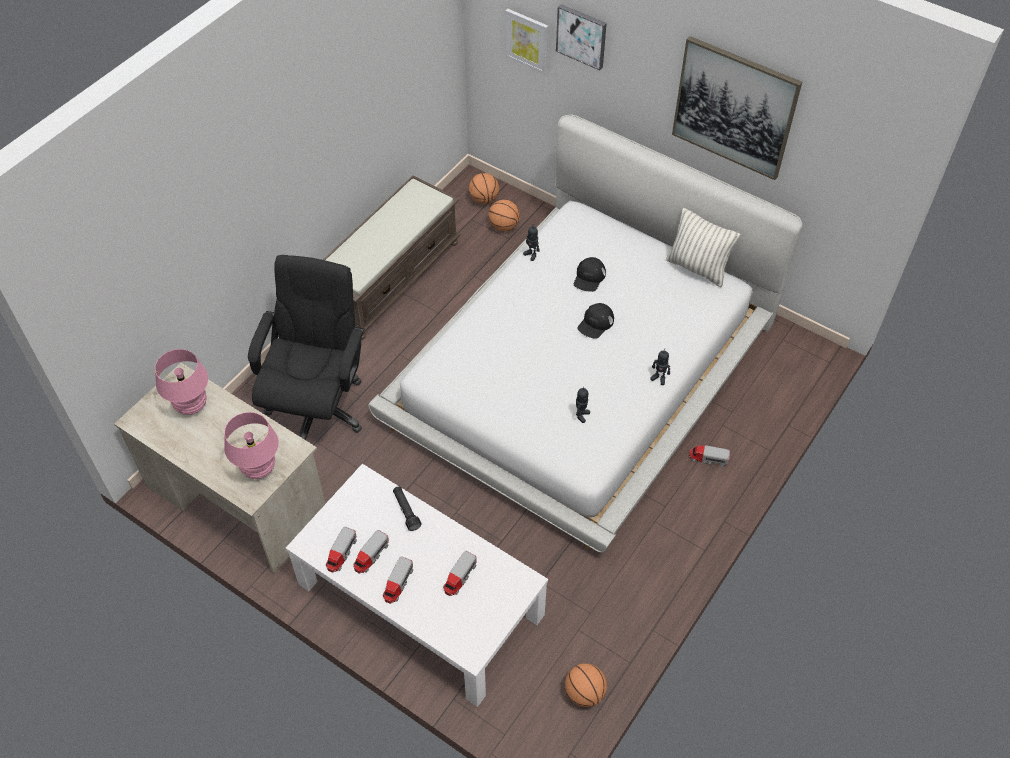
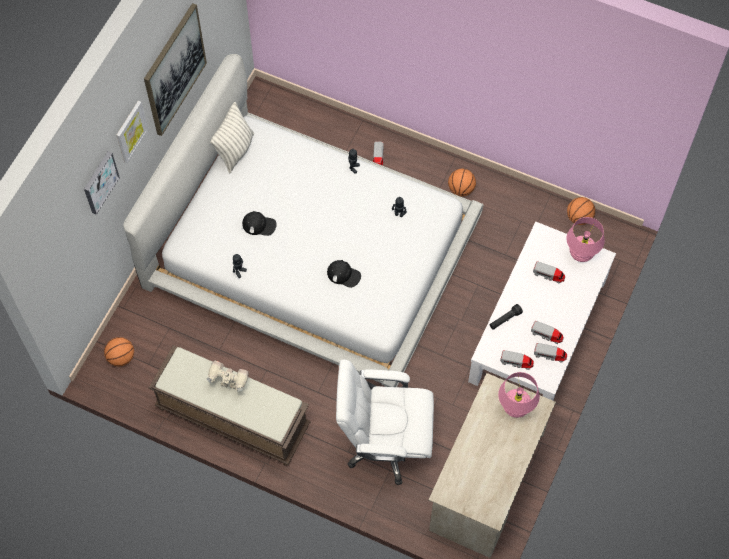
camera: 100 degrees left, 10 degrees up
pink table lamp [155,349,208,415] -> pink table lamp moved to [566,217,605,262]
black office chair [248,255,364,440] -> white office chair [336,360,434,485]
toy truck [383,557,413,604] -> toy truck moved to [500,350,534,370]
basketball [488,199,520,231] -> basketball moved to [448,169,476,197]
picture [505,8,548,74] -> picture moved to [116,101,148,163]
black cap [577,303,614,339] -> black cap moved to [327,260,361,288]
none -> toy robot [206,360,249,392]

